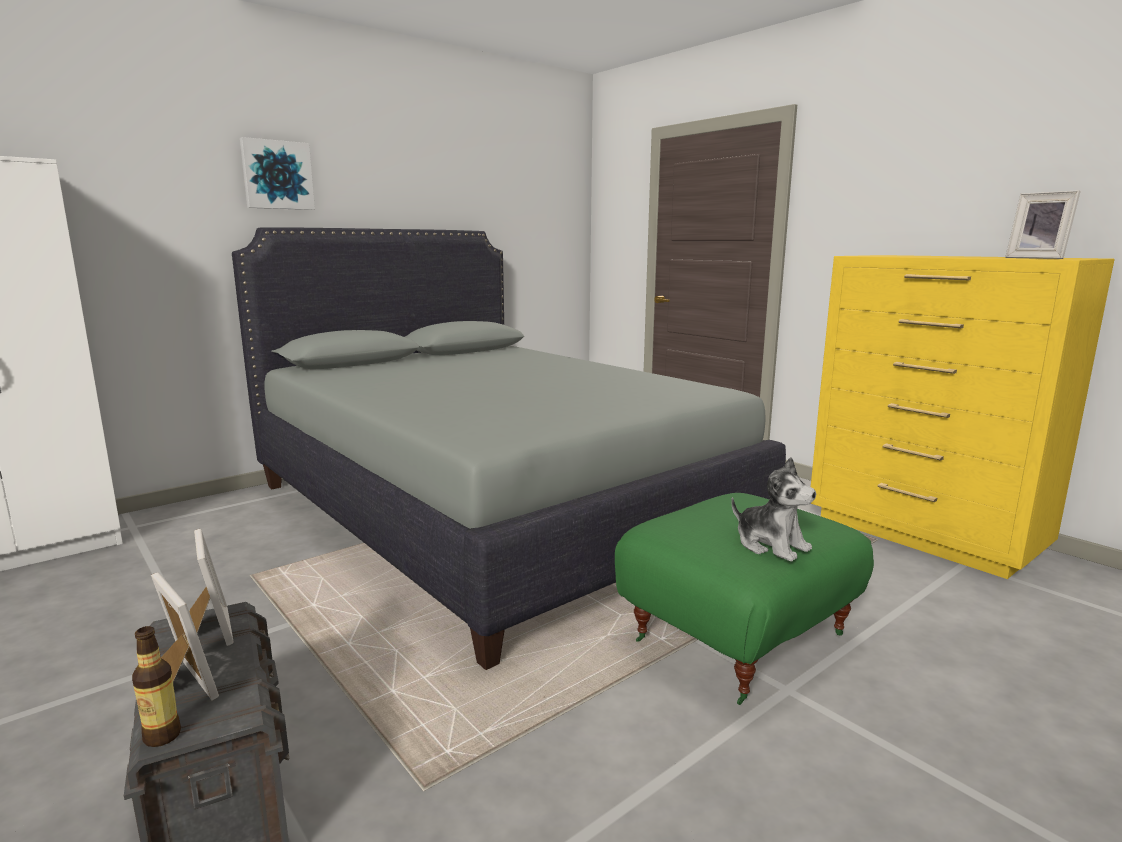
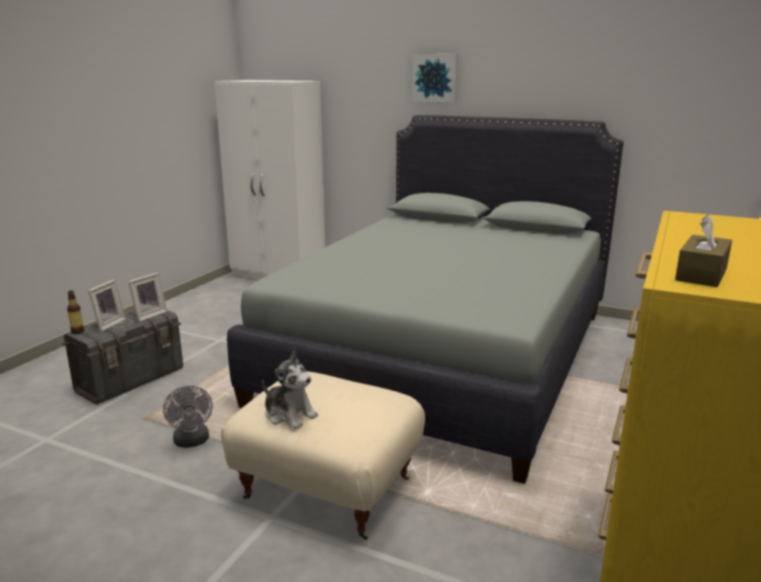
camera: 65 degrees right, 5 degrees up
green ottoman [615,493,874,705] -> beige ottoman [221,371,425,540]
plush toy [731,457,816,562] -> plush toy turned 75 degrees counterclockwise [262,351,318,429]
picture frame [1005,190,1081,259] -> brown tissue box [675,214,732,287]
none -> grey fan [163,385,213,448]

